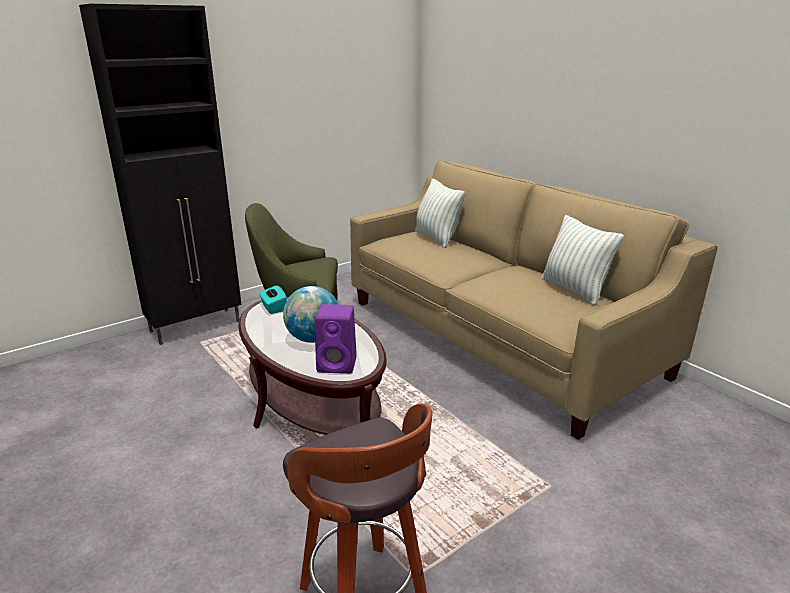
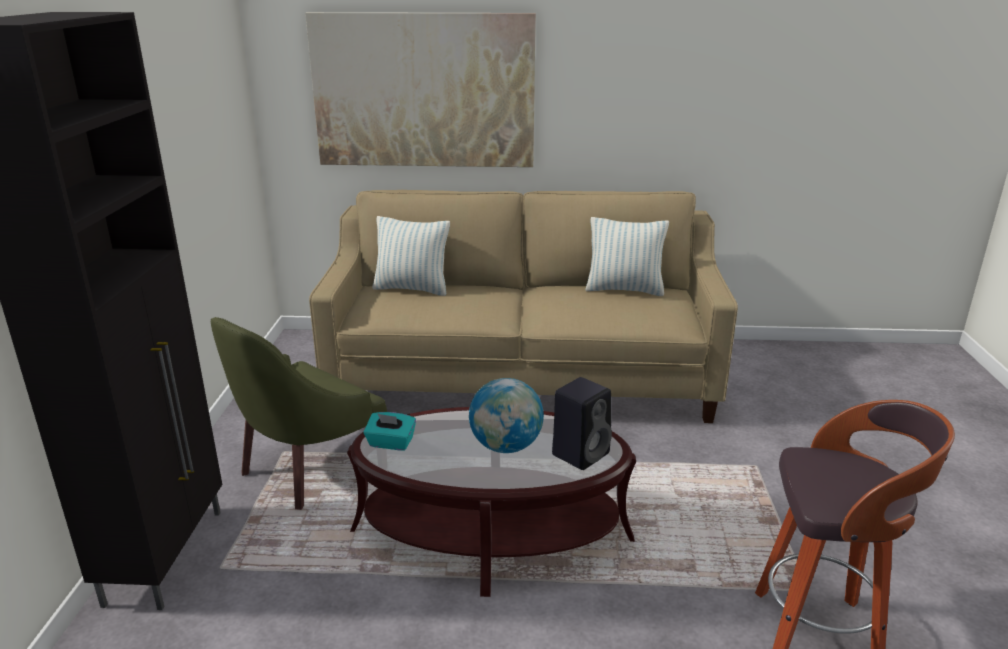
camera: 50 degrees left, 0 degrees up
purple speaker [315,304,357,374] -> black speaker [552,377,612,470]
none -> picture [305,12,536,167]

